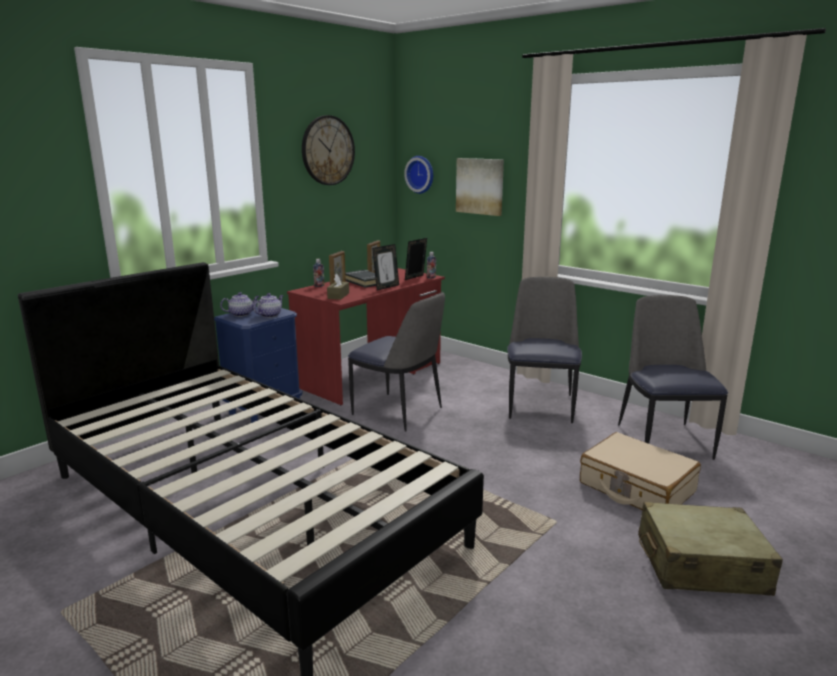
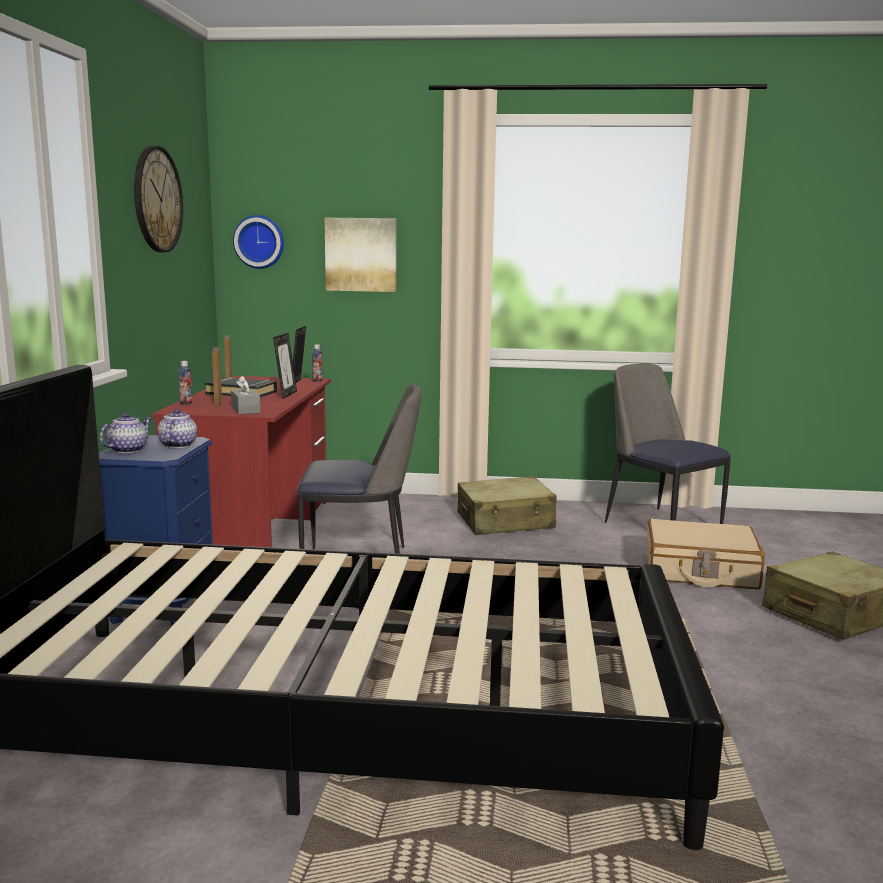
camera: 35 degrees left, 5 degrees down
brown tissue box [327,274,349,300] -> grey tissue box [231,376,260,414]
chair [507,277,582,423] -> beige suitcase [458,476,556,535]

